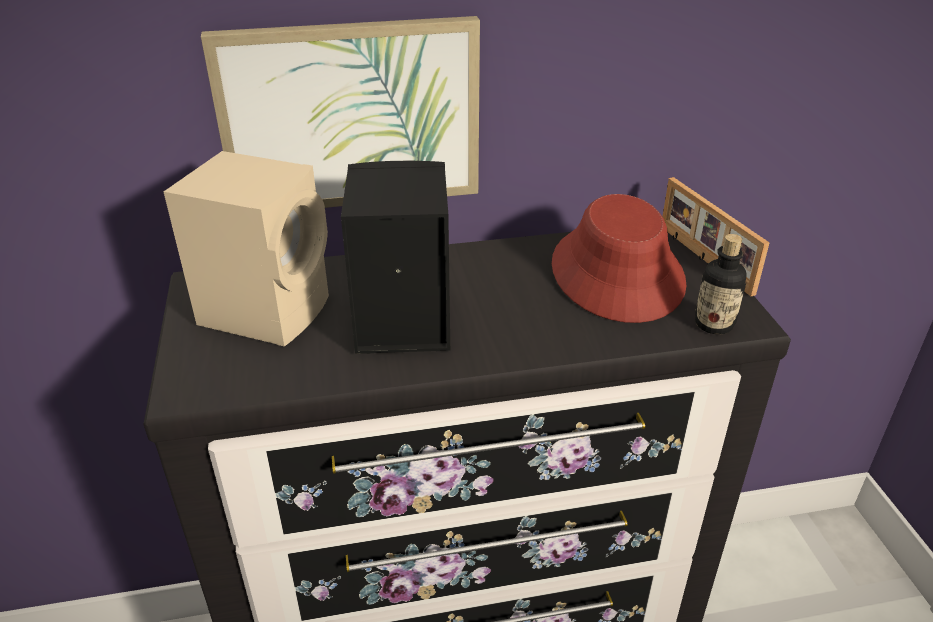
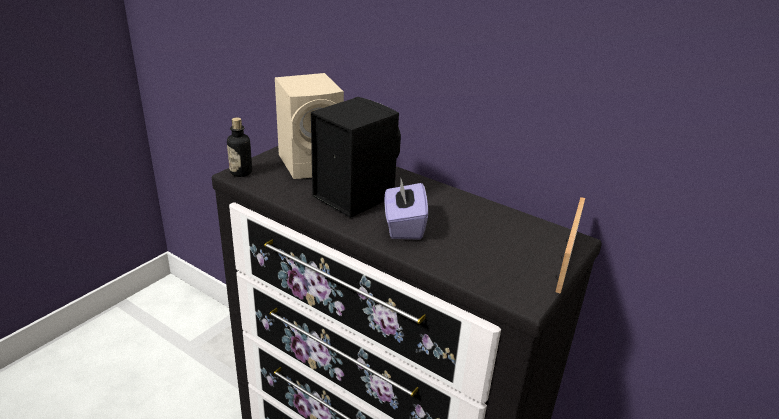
camera: 45 degrees right, 5 degrees down
picture [201,16,480,208] -> none
red hat [552,194,686,323] -> none
bottle [695,234,747,334] -> bottle moved to [227,117,252,177]
none -> purple tissue box [385,179,428,240]

